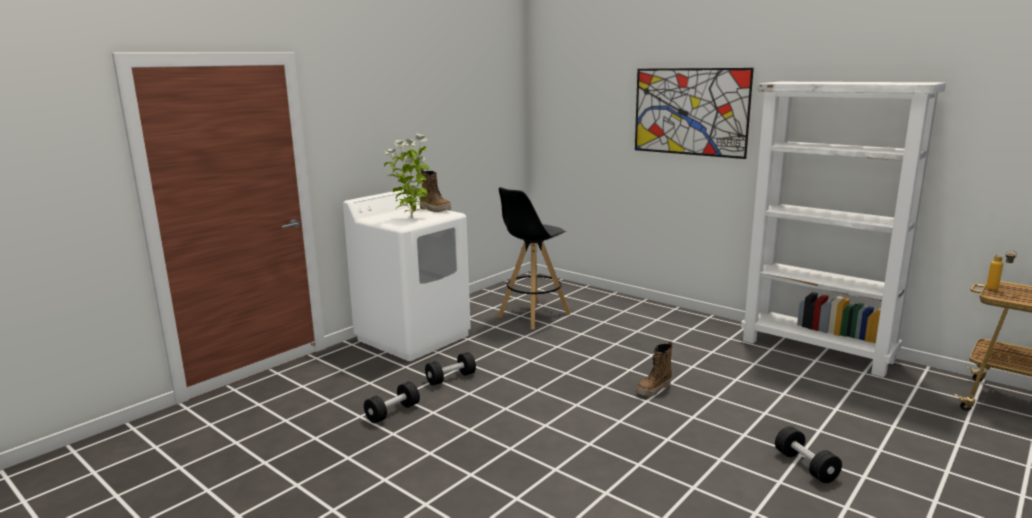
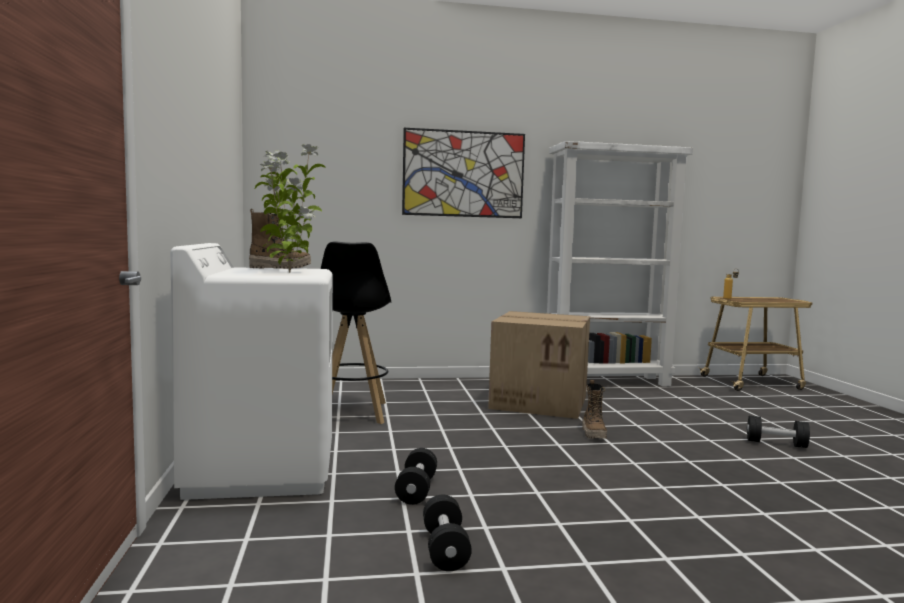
camera: 50 degrees left, 10 degrees down
none -> cardboard box [488,311,590,419]

